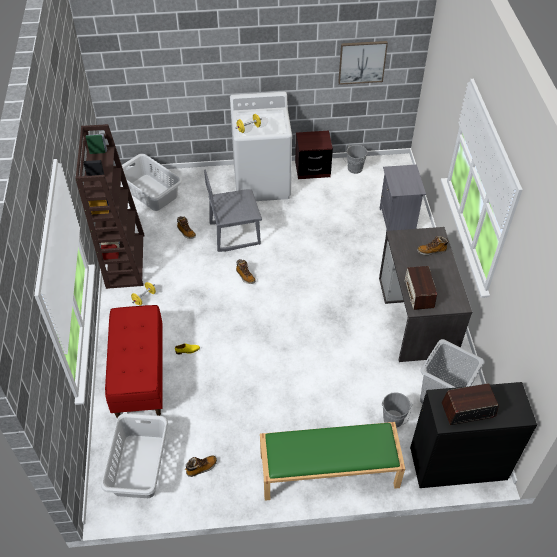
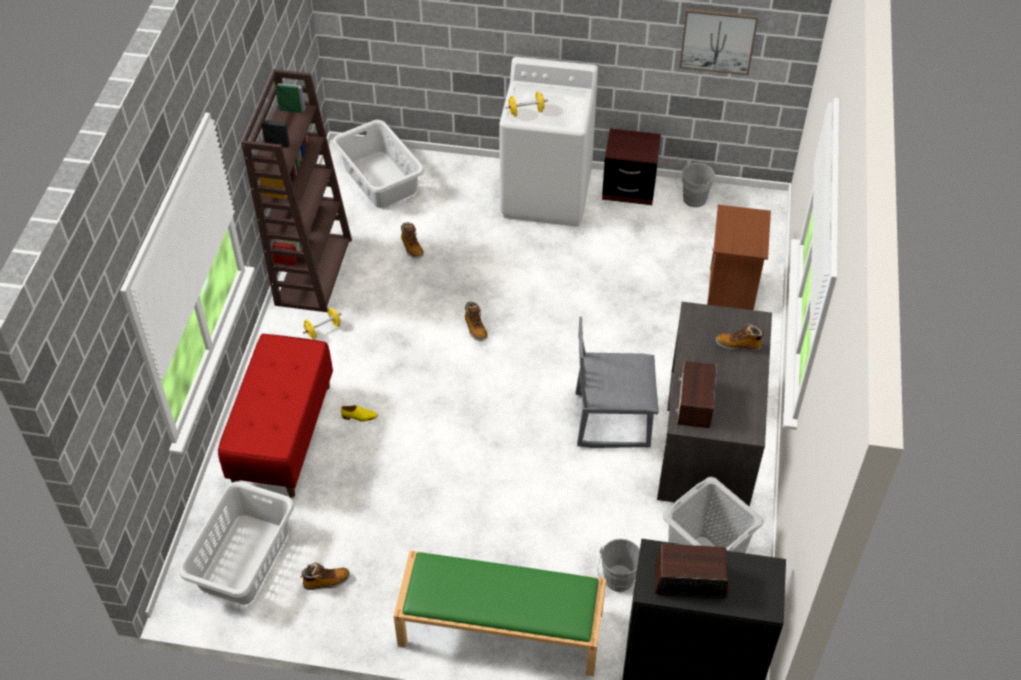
camera: 15 degrees right, 0 degrees up
grey chair [204,170,262,252] -> grey chair moved to [576,317,659,448]
grey nightstand [380,165,426,231] -> brown nightstand [707,205,771,310]

